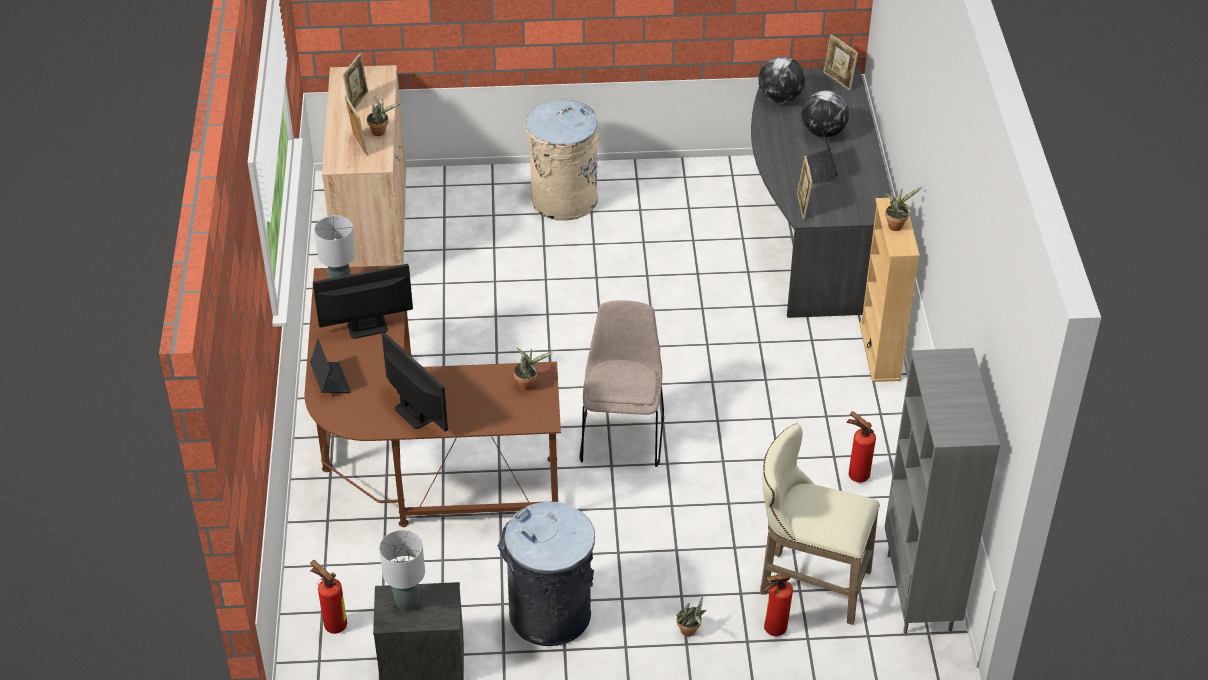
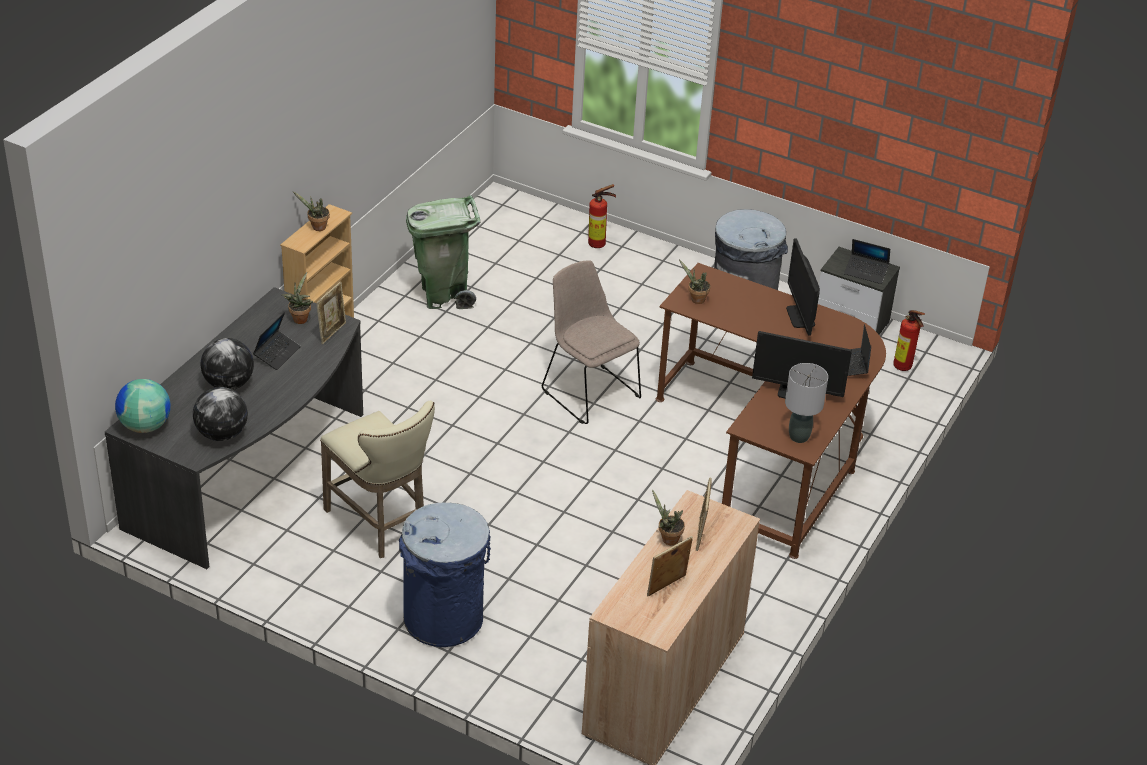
camera: 150 degrees left, 5 degrees down
grey table lamp [379,530,425,611] -> laptop [844,239,890,284]
beige trash can [525,100,598,221] -> blue trash can [399,503,491,647]
beige chair [579,300,664,467] -> beige chair turned 105 degrees clockwise [542,261,641,424]
potted plant [677,596,707,637] -> potted plant moved to [282,272,313,324]
beige stool [760,424,880,625] -> beige stool moved to [320,401,435,558]
picture frame [823,34,858,90] -> globe [115,379,171,433]
fire extinguisher [846,411,876,483] -> green trash can [406,195,480,309]
grey bookcase [885,348,1000,634] -> none

